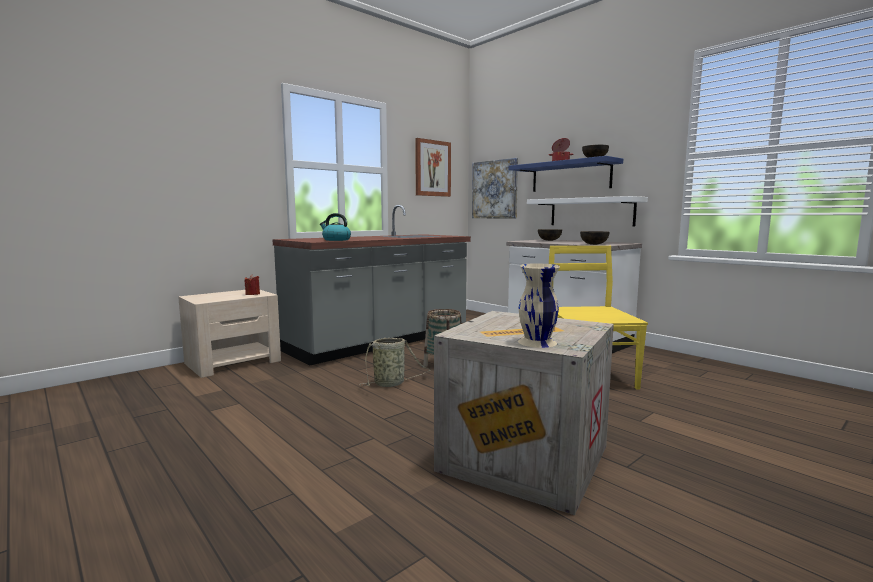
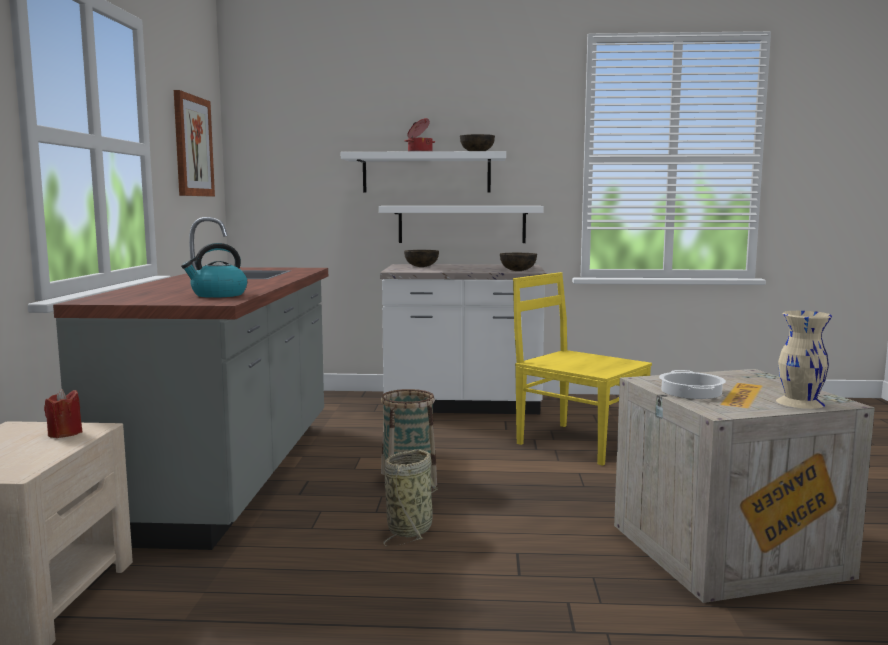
camera: 45 degrees left, 0 degrees up
picture [472,158,518,218] -> none
blue shelf [509,156,623,192] -> white shelf [341,151,506,192]
none -> cooking pot [659,370,726,399]

